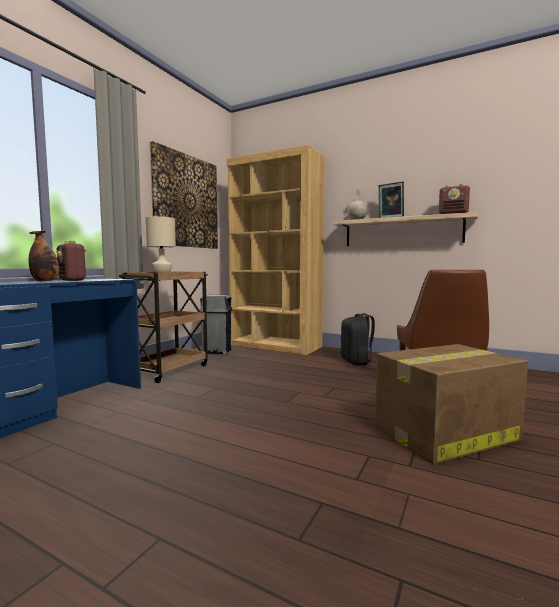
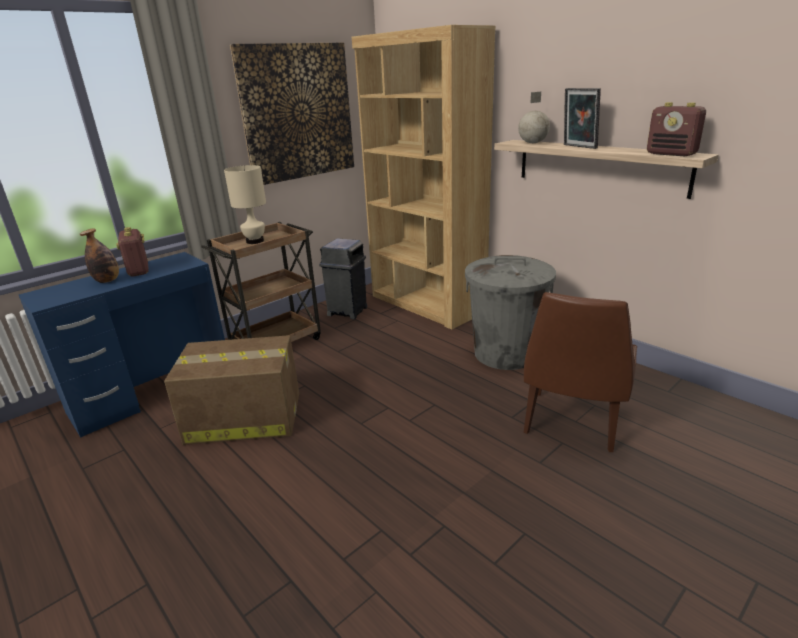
camera: 20 degrees right, 20 degrees up
black backpack [341,313,377,366] -> grey trash can [465,255,556,370]
cardboard box [375,344,528,465] -> cardboard box moved to [164,335,299,445]

